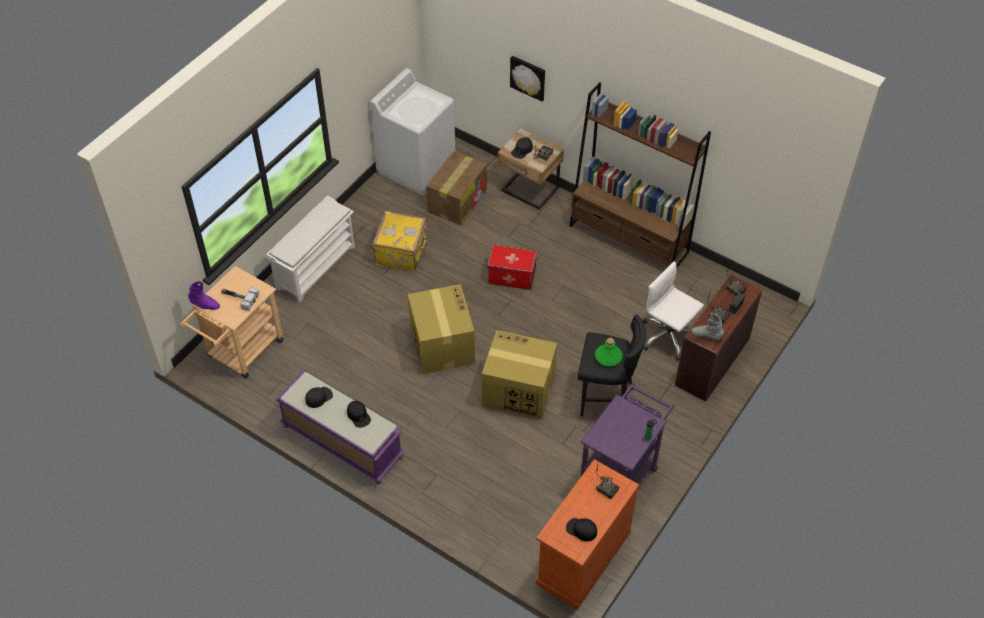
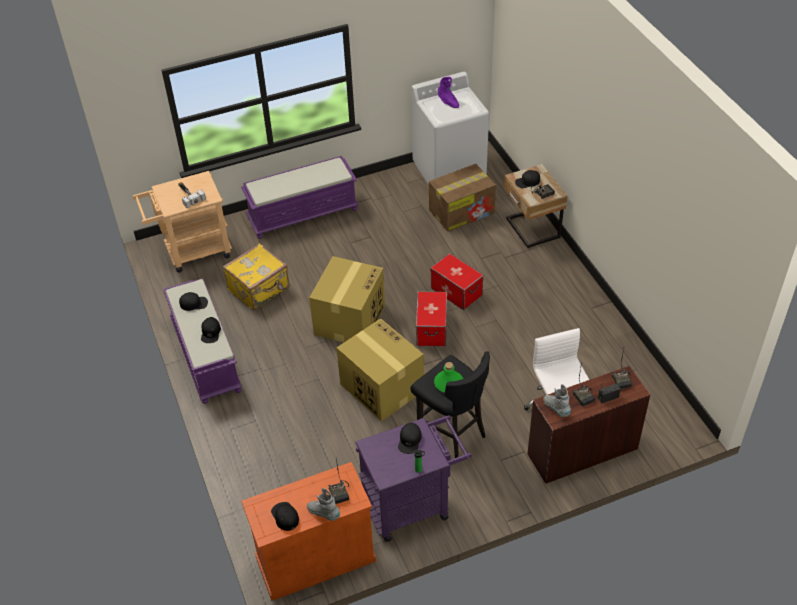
camera: 35 degrees right, 5 degrees down
purple boot [188,281,220,310] -> purple boot moved to [438,77,459,108]
white shoe rack [266,196,355,303] -> purple bench [241,156,359,239]
yellow suitcase [373,211,429,272] -> yellow suitcase moved to [223,243,290,310]
picture [510,56,545,101] -> none
brown bookcase [570,82,711,268] -> none
none -> grey boot [307,488,340,521]
none -> black cap [398,423,422,454]
none -> storage box [416,291,447,347]

